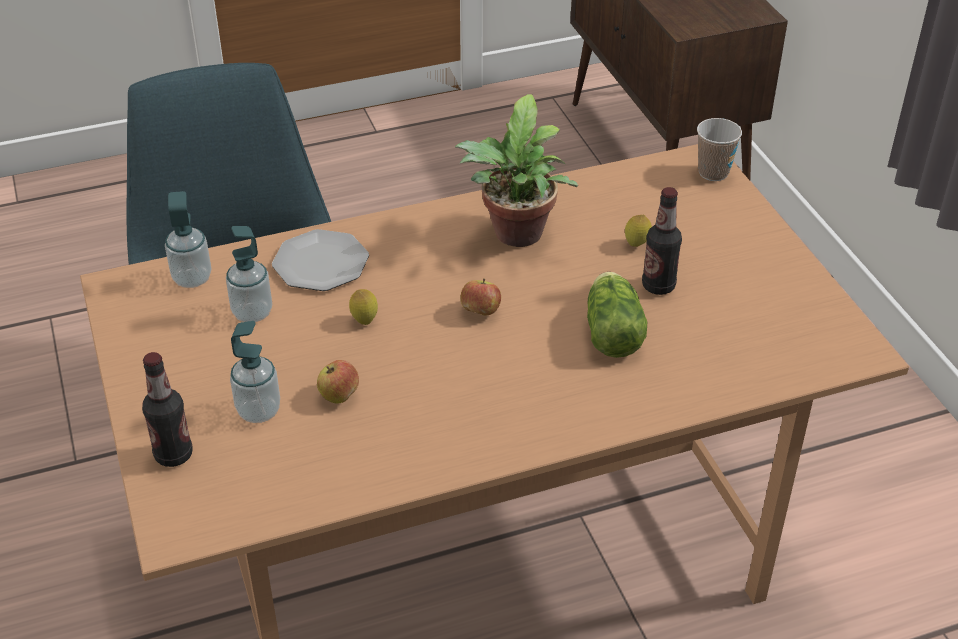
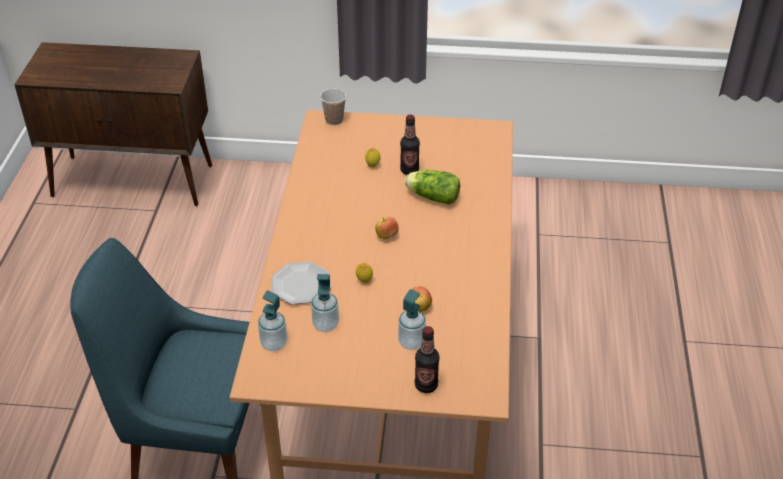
camera: 65 degrees left, 0 degrees up
potted plant [455,94,579,247] -> none

